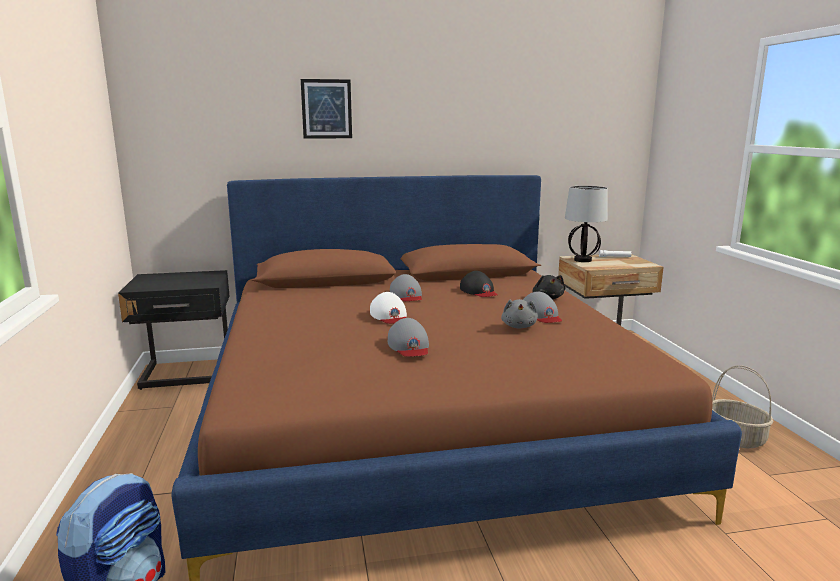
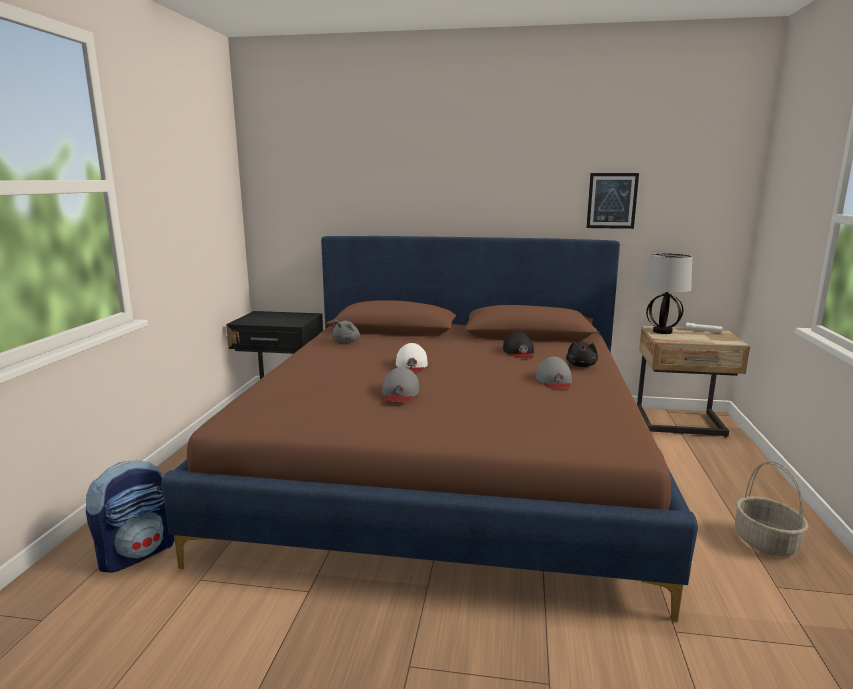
camera: 20 degrees right, 0 degrees up
picture [301,79,352,139] -> picture moved to [586,173,639,229]
grey cap [390,274,422,301] -> none
grey plush toy [501,299,538,328] -> grey plush toy moved to [332,320,360,343]

